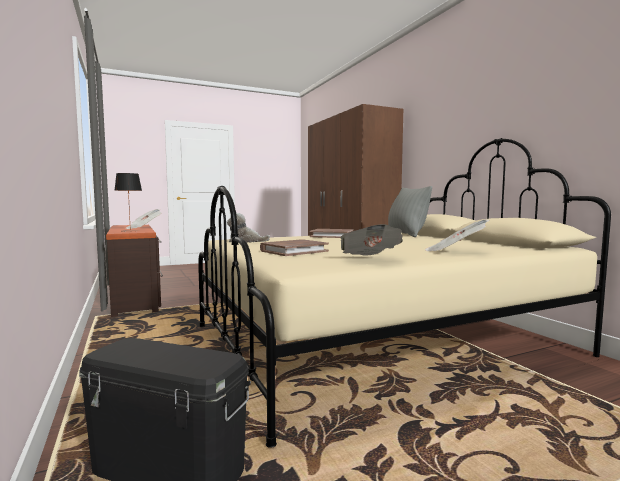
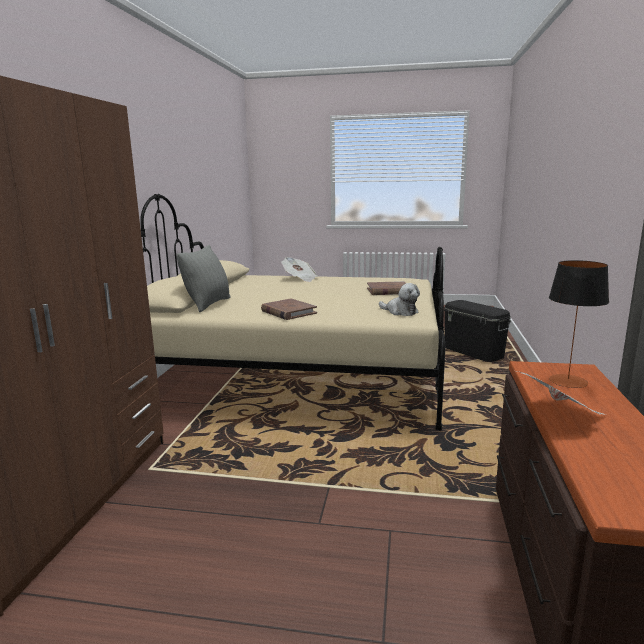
camera: 145 degrees left, 10 degrees up
newspaper [341,224,403,255] -> none

